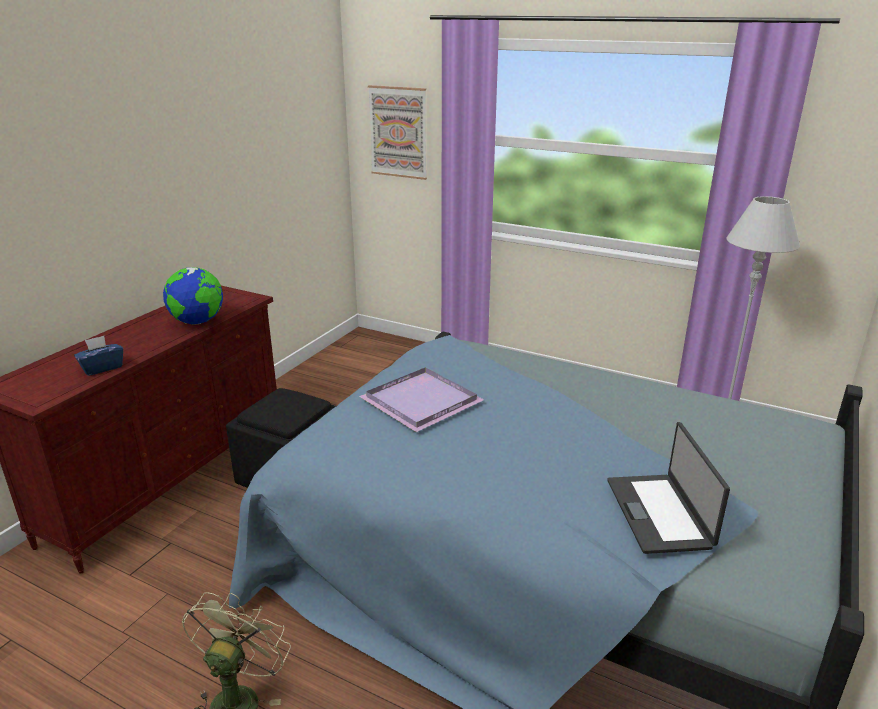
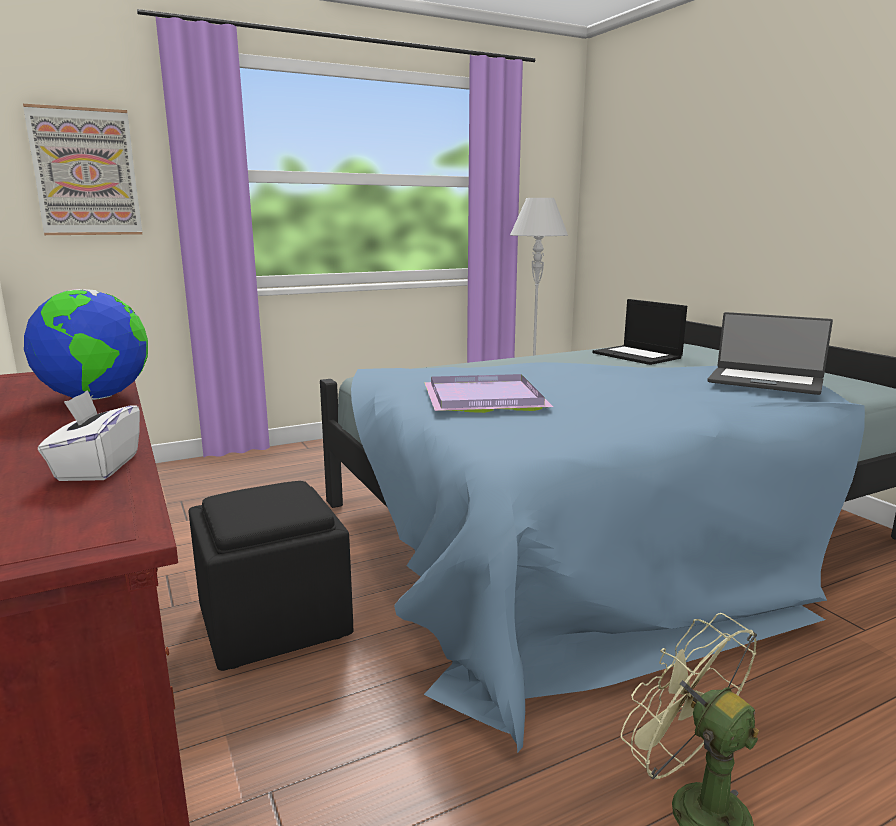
camera: 55 degrees left, 10 degrees down
blue tissue box [74,336,123,376] -> white tissue box [38,390,140,481]
none -> laptop [592,299,687,365]

